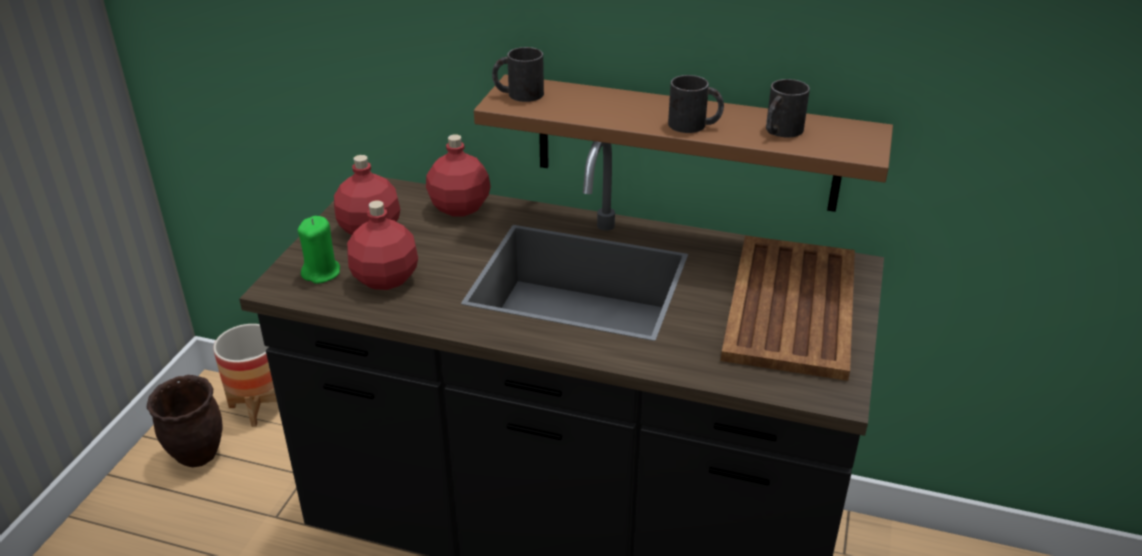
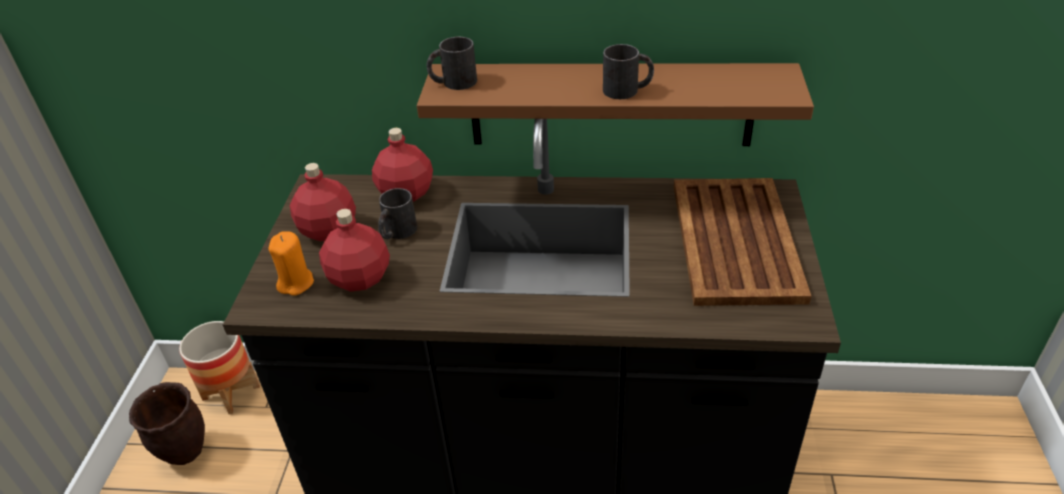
camera: 10 degrees left, 5 degrees up
green candle [298,216,340,284] -> orange candle [269,231,314,296]
black mug [766,79,810,138] -> black mug moved to [378,188,417,239]

